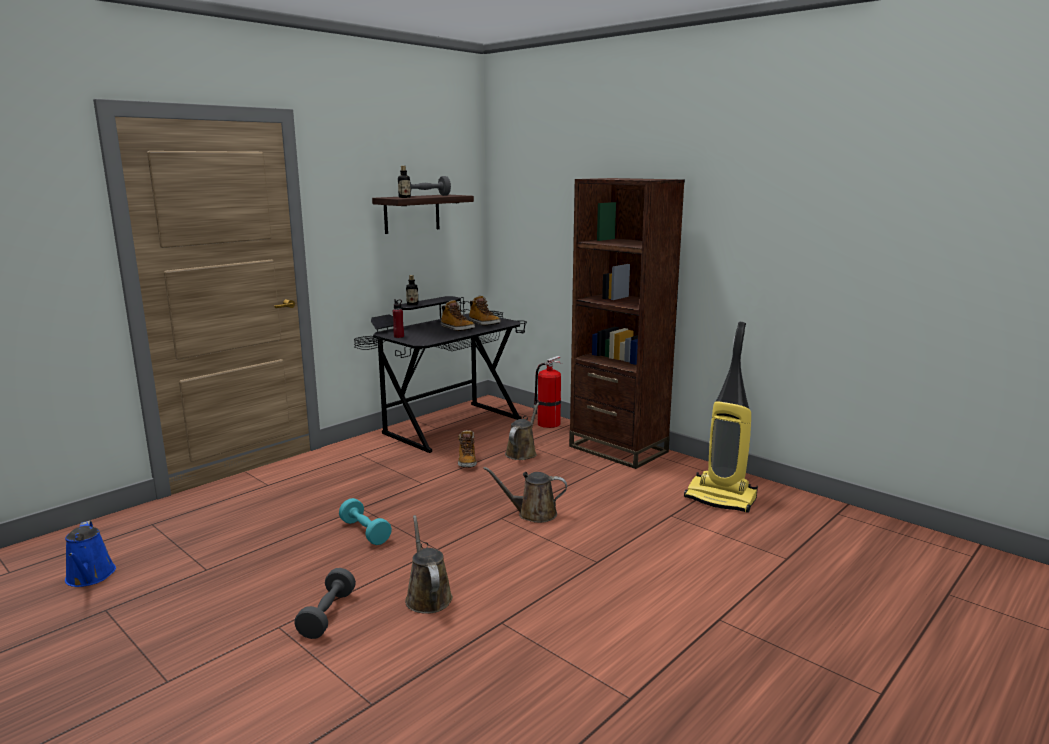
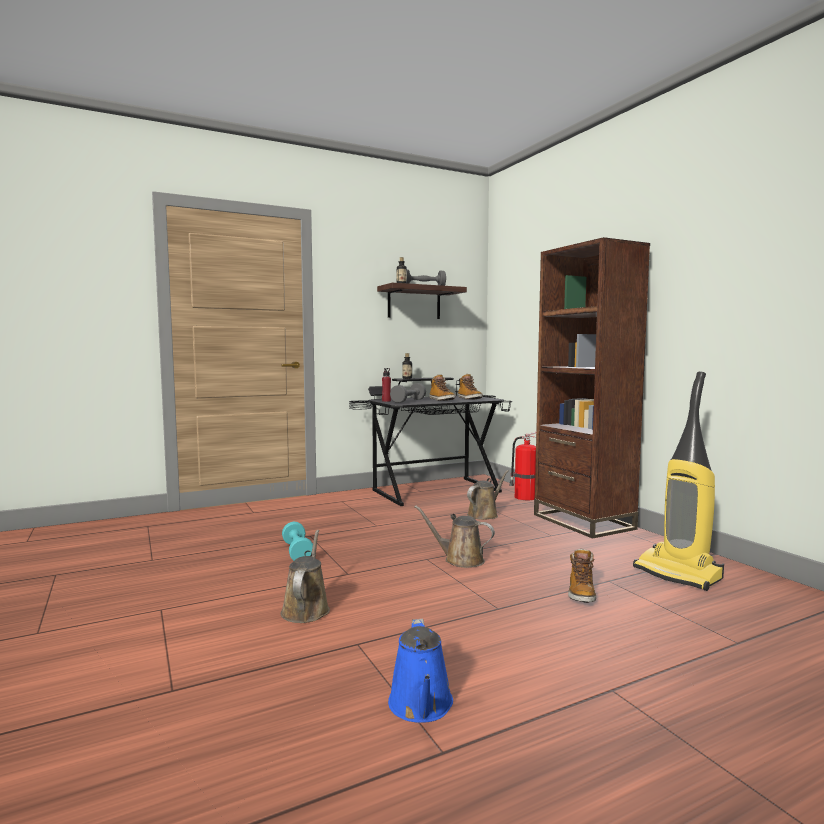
camera: 20 degrees right, 10 degrees down
blue watering can [65,521,116,587] -> blue watering can moved to [388,619,453,723]
grey dumbbell [294,568,356,639] -> grey dumbbell moved to [390,383,426,403]
boot [458,430,477,468] -> boot moved to [568,549,596,603]

